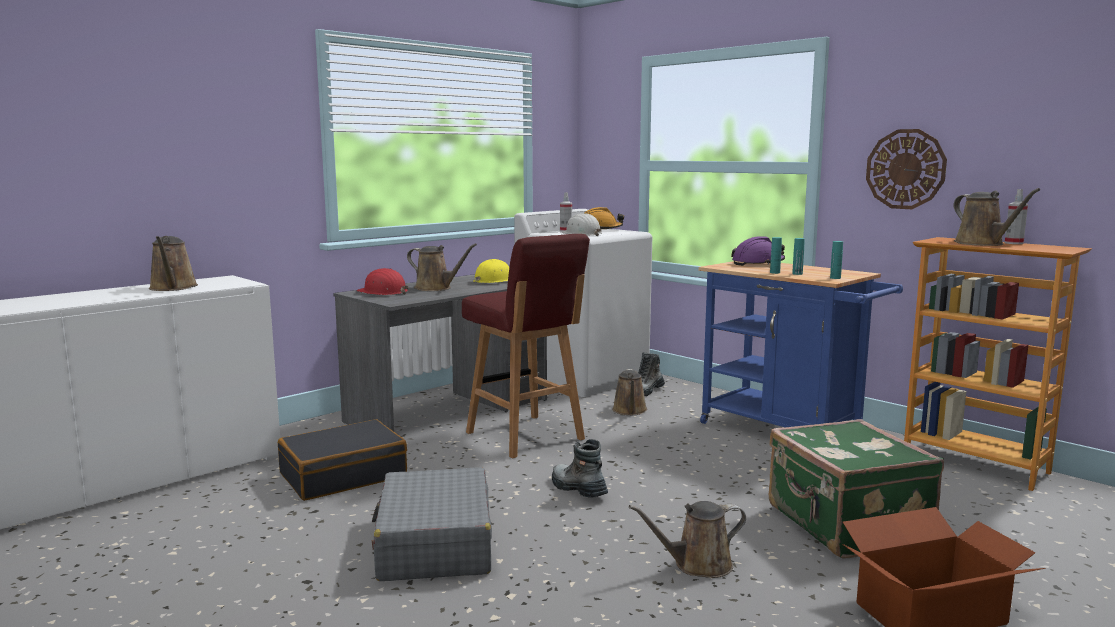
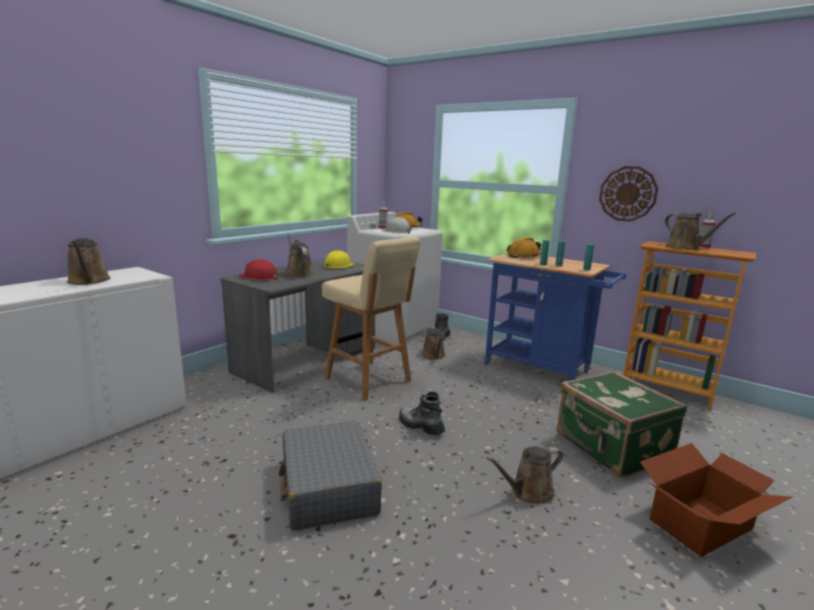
camera: 10 degrees left, 5 degrees up
black suitcase [278,419,407,501] -> none
brown watering can [407,243,477,291] -> brown watering can turned 135 degrees counterclockwise [286,233,313,277]
red stool [462,234,590,458] -> beige stool [322,237,421,401]
purple hard hat [731,236,785,266] -> orange hard hat [507,237,541,258]

